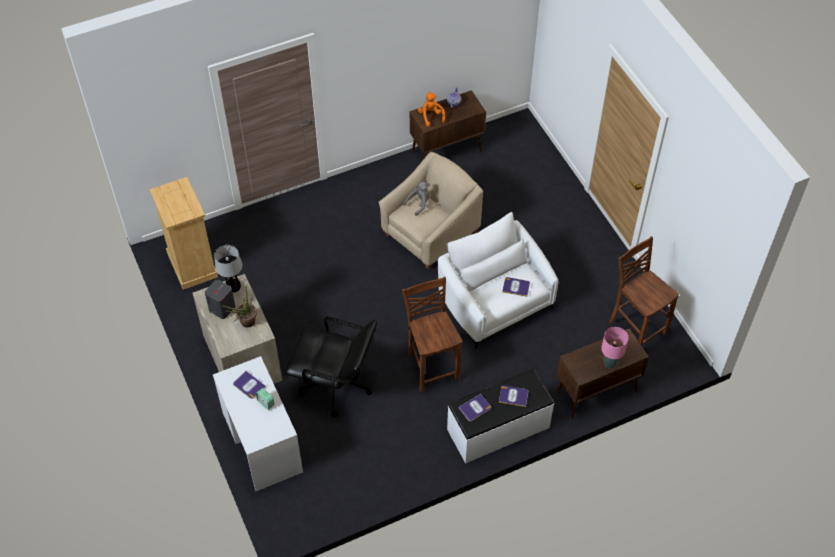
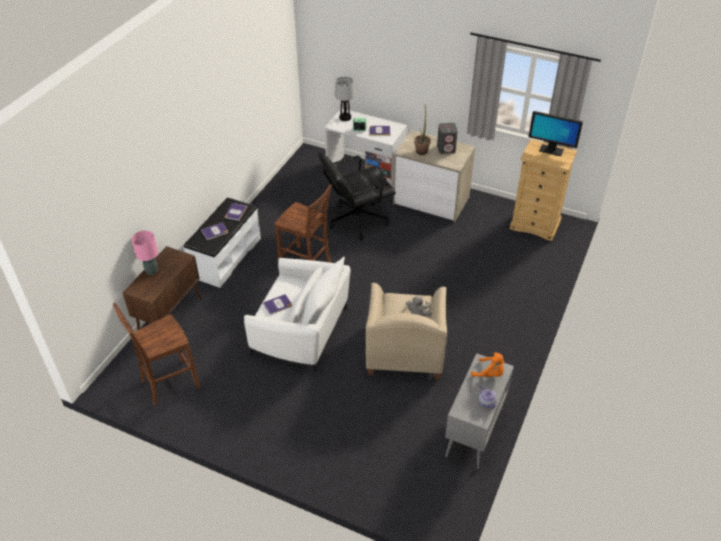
camera: 140 degrees right, 10 degrees down
table lamp [214,245,242,293] -> table lamp moved to [335,77,355,121]
brown cabinet [410,90,486,158] -> grey cabinet [445,353,514,470]
brown chair [609,236,679,346] -> brown chair turned 135 degrees clockwise [113,303,200,405]
none -> monitor [529,111,583,156]

